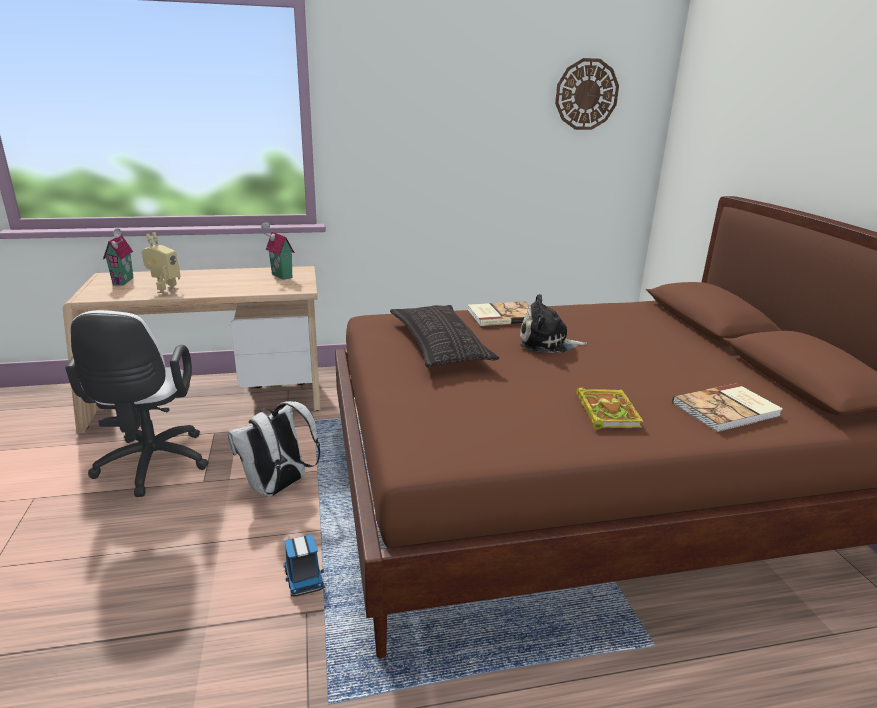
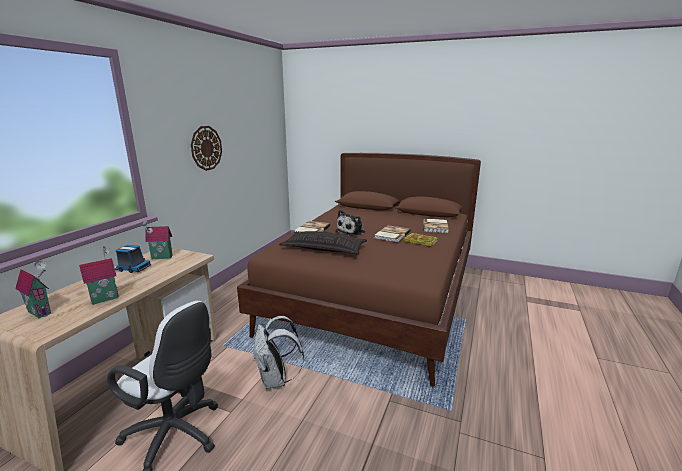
camera: 55 degrees left, 5 degrees down
toy robot [142,232,180,294] -> toy house [79,246,119,305]
toy truck [284,535,325,596] -> toy truck moved to [115,245,151,273]
wall clock [555,58,619,130] -> wall clock moved to [191,126,222,171]
none -> book [375,225,411,242]

